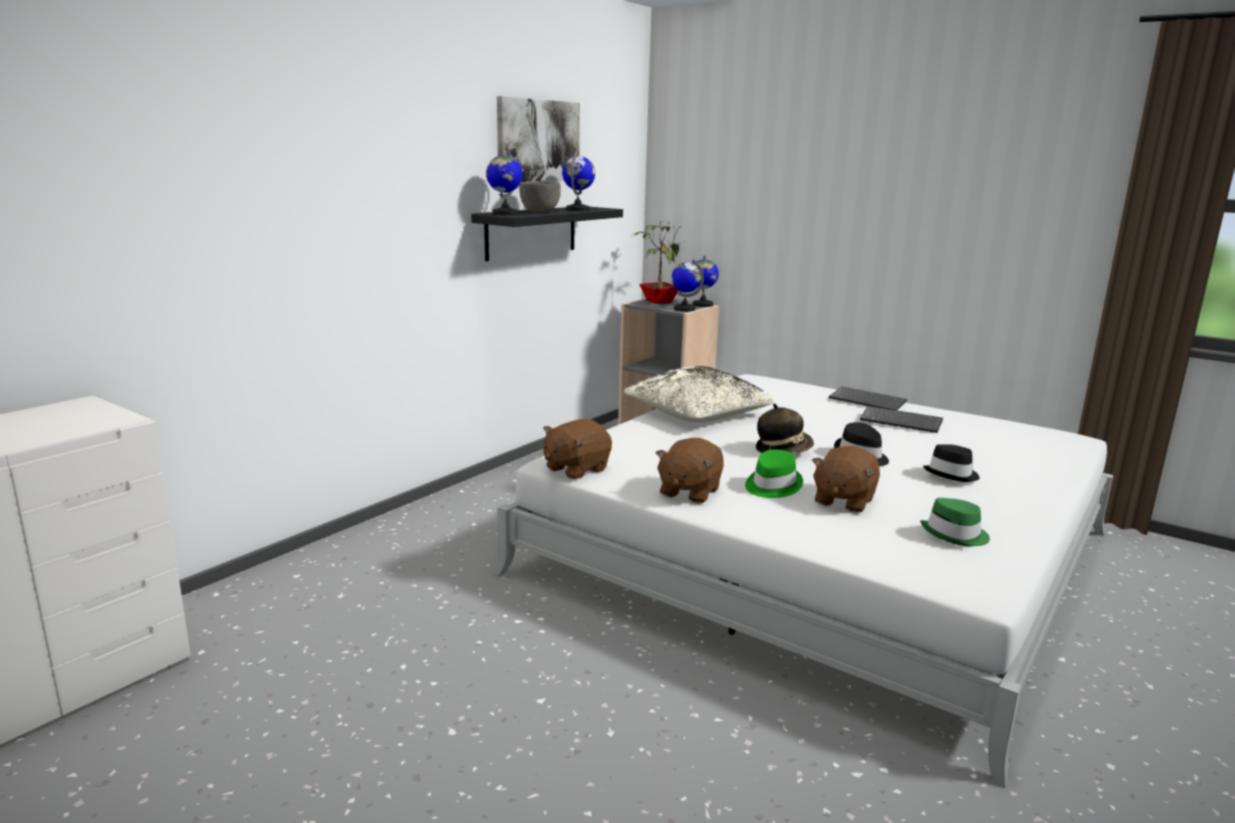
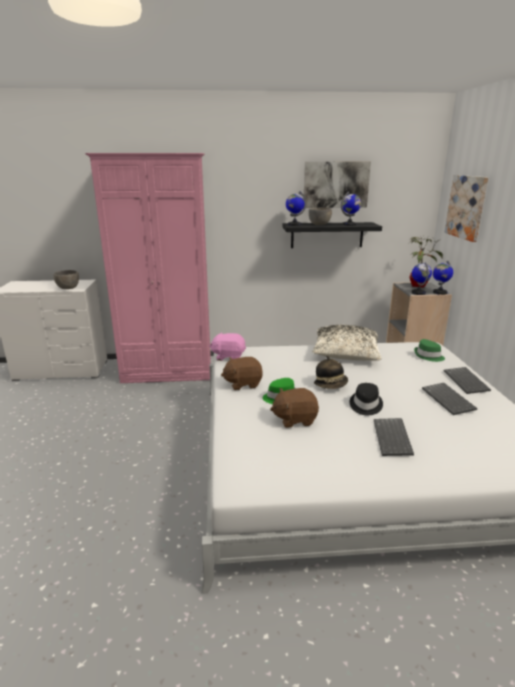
camera: 50 degrees right, 5 degrees up
brown plush toy [543,419,612,479] -> pink plush toy [209,332,246,361]
green hat [920,498,990,546] -> green hat moved to [414,339,445,362]
black hat [923,444,980,482] -> keyboard [374,418,414,456]
none -> grey bowl [54,270,79,289]
none -> pink wardrobe [85,153,211,383]
none -> picture [445,175,488,242]

